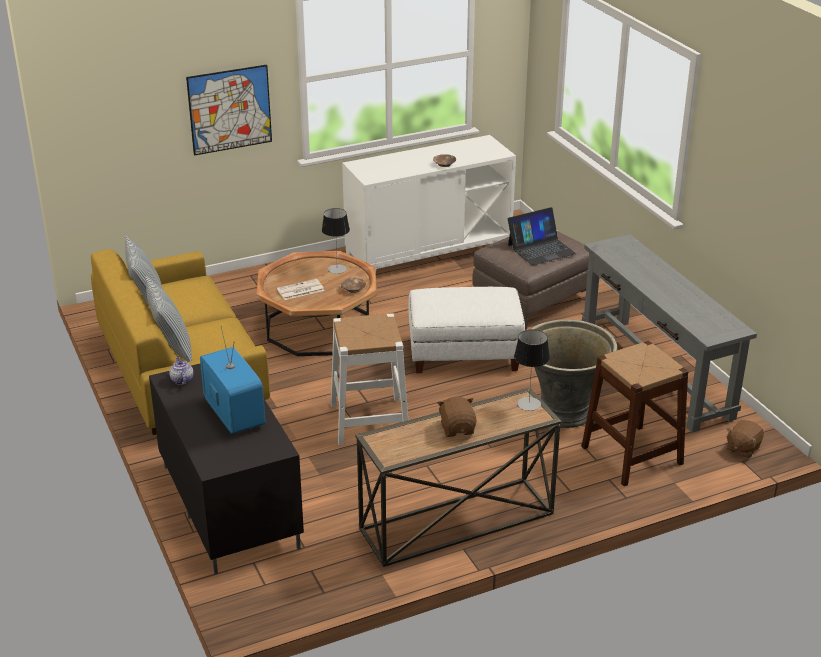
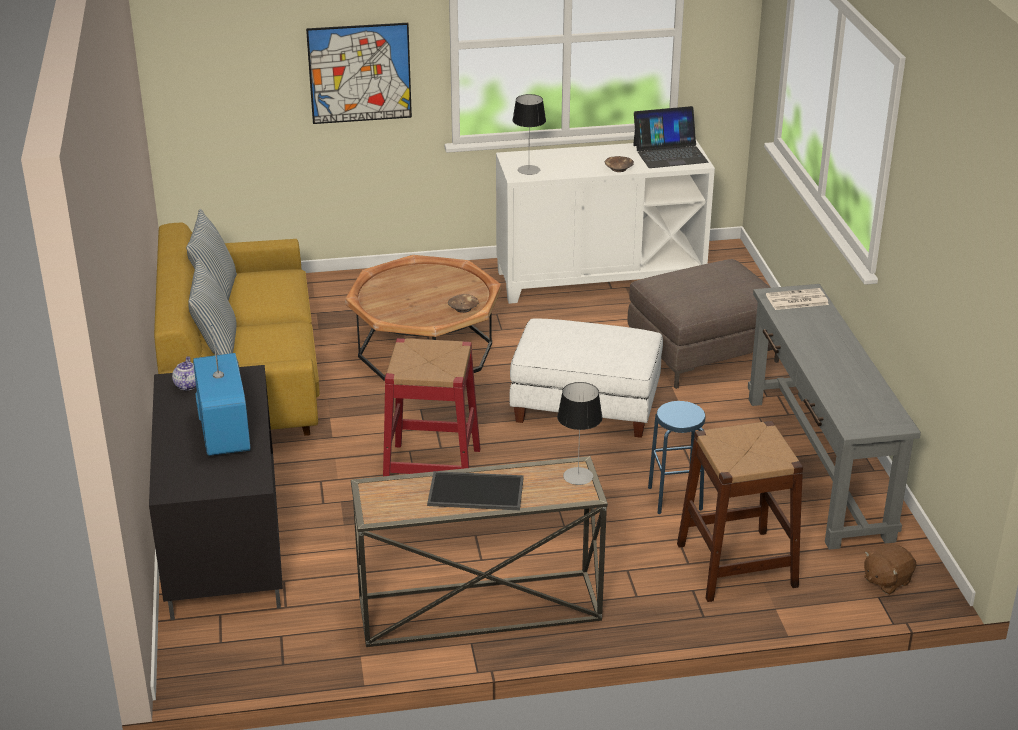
camera: 15 degrees right, 0 degrees up
newspaper [277,279,325,300] -> newspaper moved to [766,288,829,310]
table lamp [322,208,350,274] -> table lamp moved to [512,94,546,175]
white stool [331,313,408,445] -> red stool [383,338,480,476]
brown plush toy [437,396,477,437] -> tray [427,471,524,510]
laptop [508,207,576,265] -> laptop moved to [633,106,708,168]
grey planter [530,319,617,428] -> blue stool [648,401,705,514]

